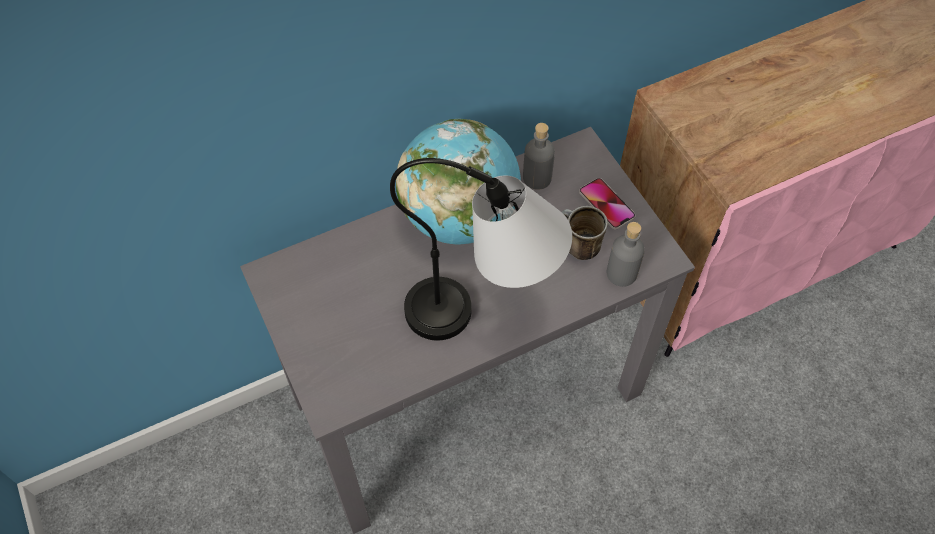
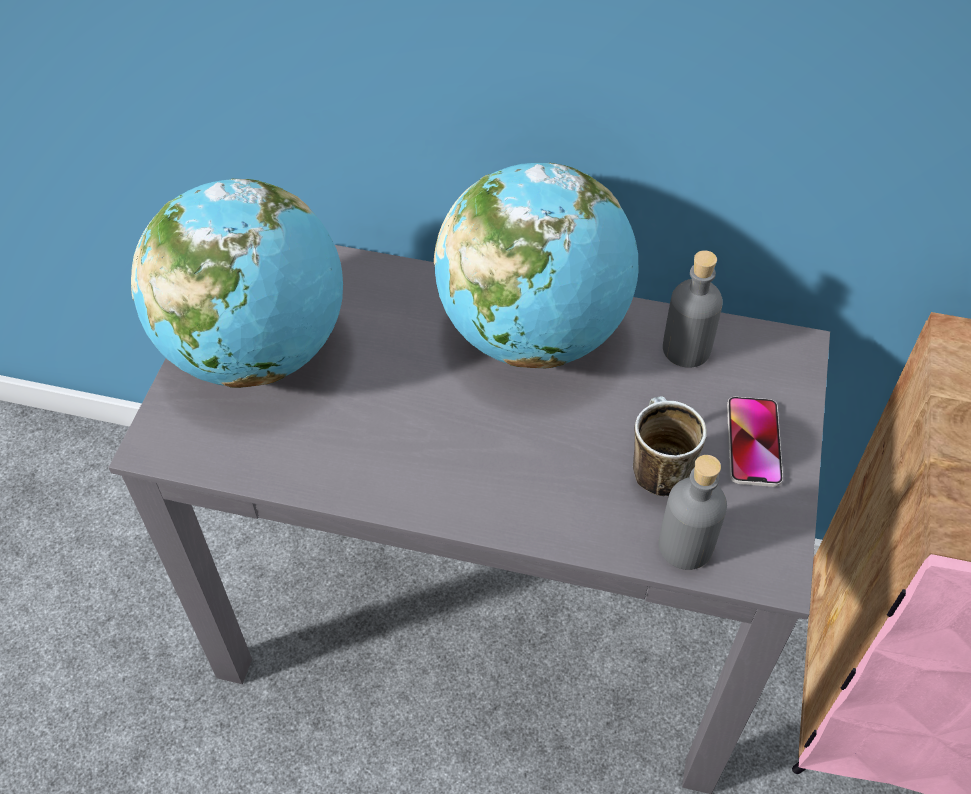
camera: 40 degrees right, 5 degrees down
table lamp [390,158,572,341] -> none
none -> globe [131,178,343,388]

